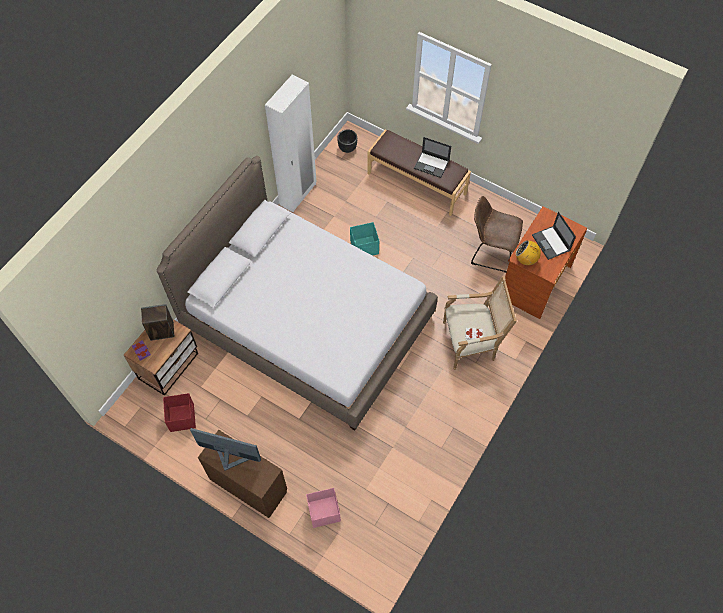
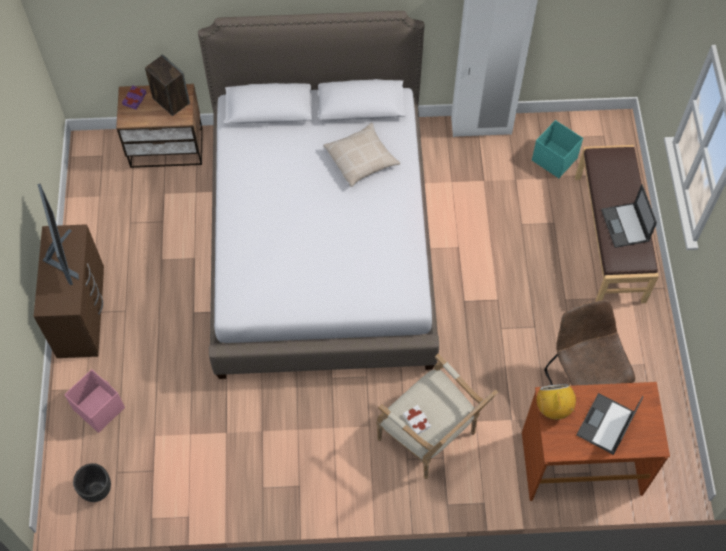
camera: 55 degrees right, 0 degrees up
red storage box [163,393,196,432] -> none
black planter [337,129,357,153] -> black planter moved to [73,463,111,502]
turquoise storage box [350,222,379,256] -> turquoise storage box moved to [532,120,583,178]
none -> beige pillow [323,123,400,187]

